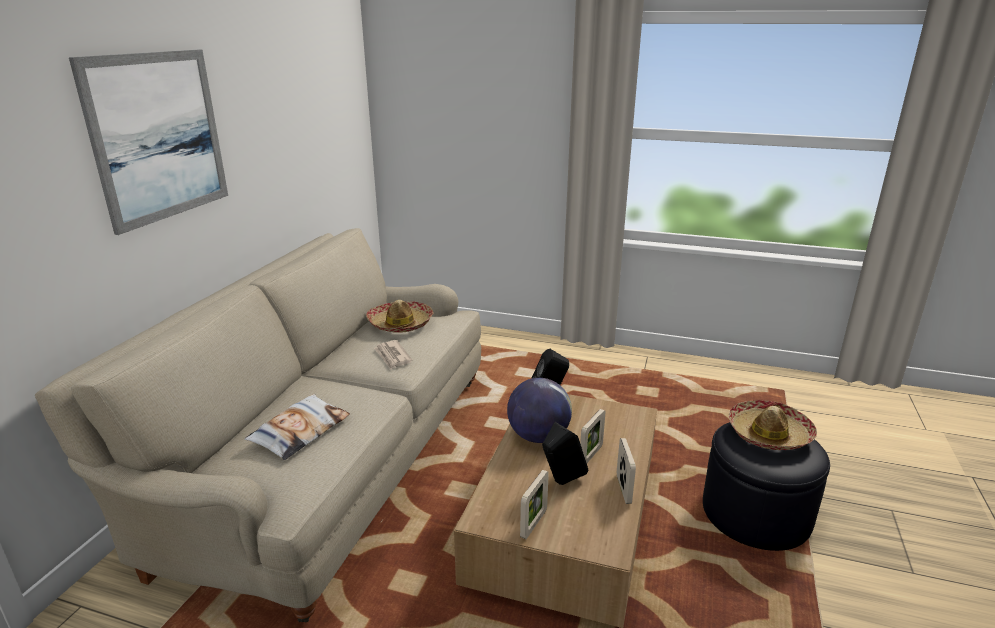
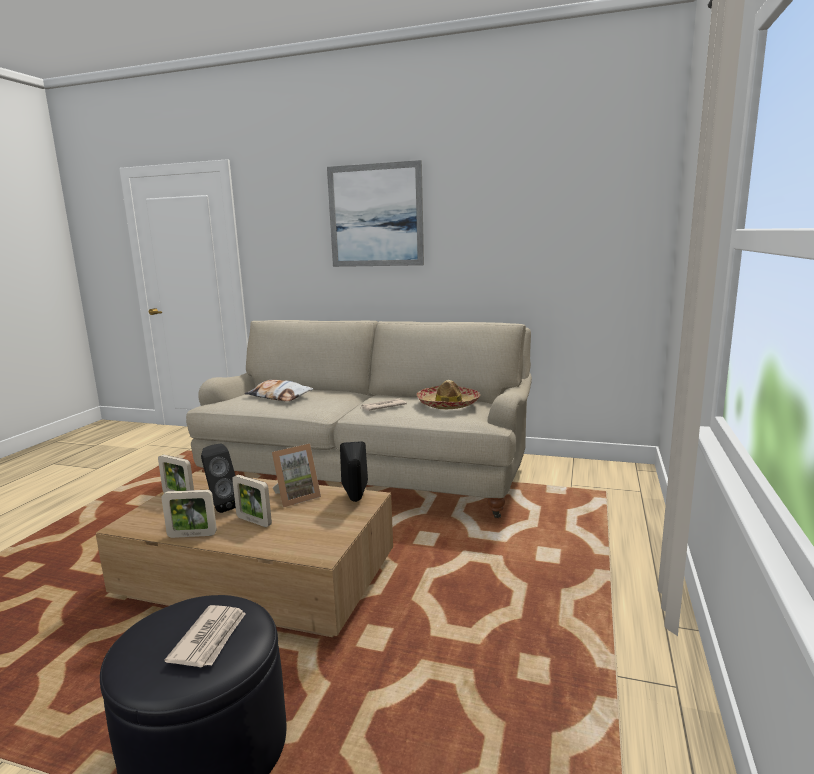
camera: 90 degrees right, 10 degrees down
globe [507,378,572,443] -> picture frame [272,444,321,507]
hat [729,400,817,450] -> newspaper [165,605,246,667]

